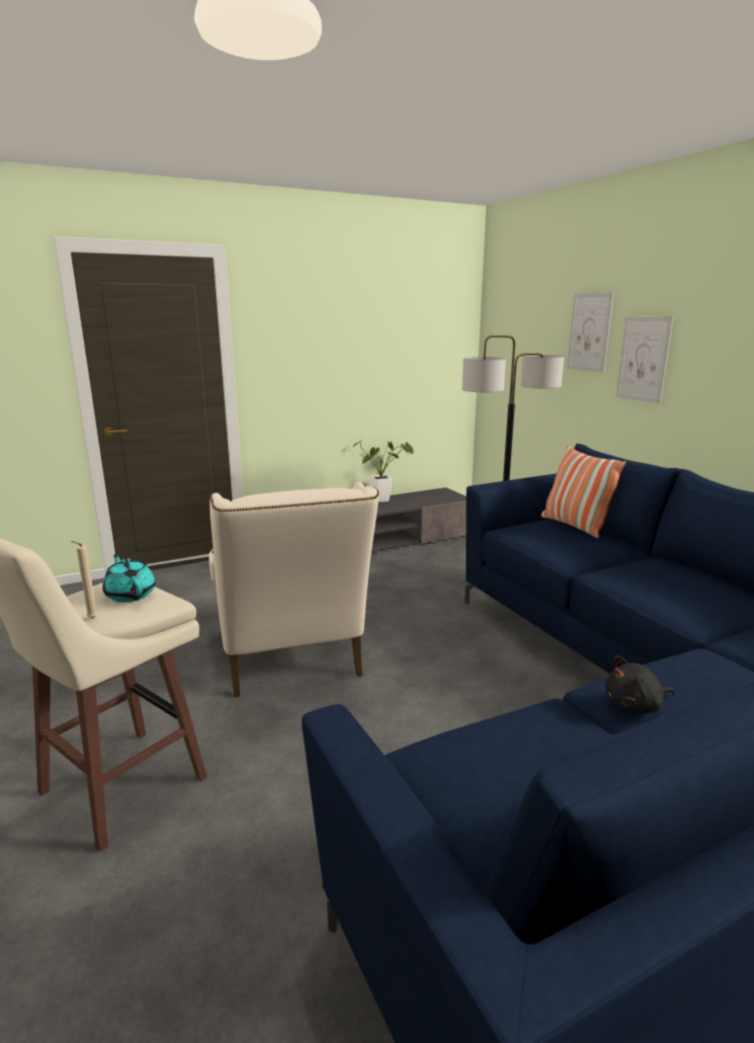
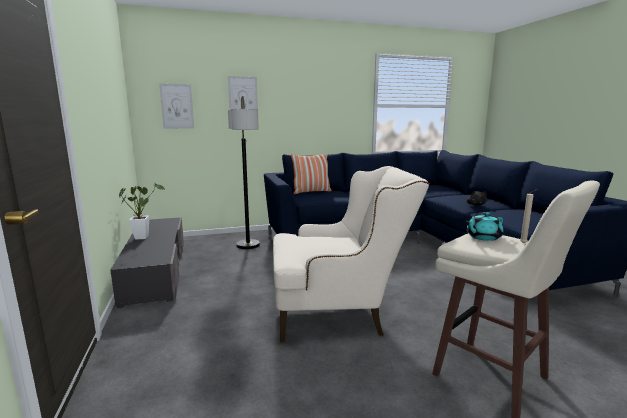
camera: 80 degrees left, 5 degrees down
picture [616,317,674,404] -> picture moved to [159,83,194,129]

